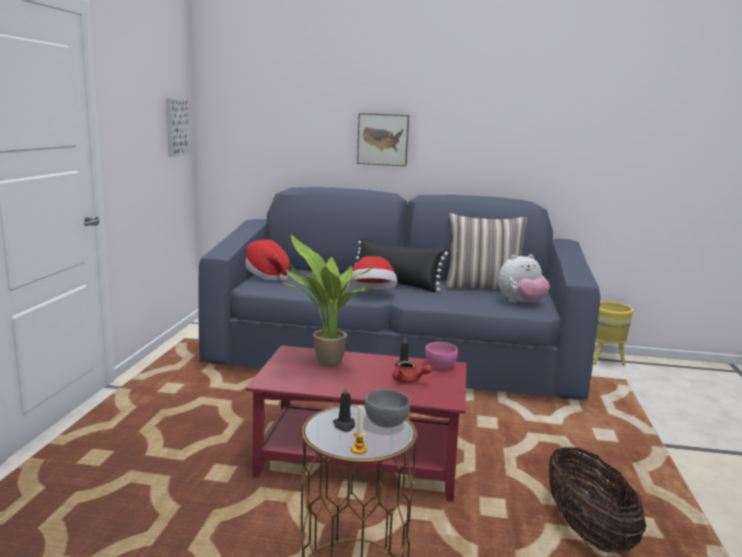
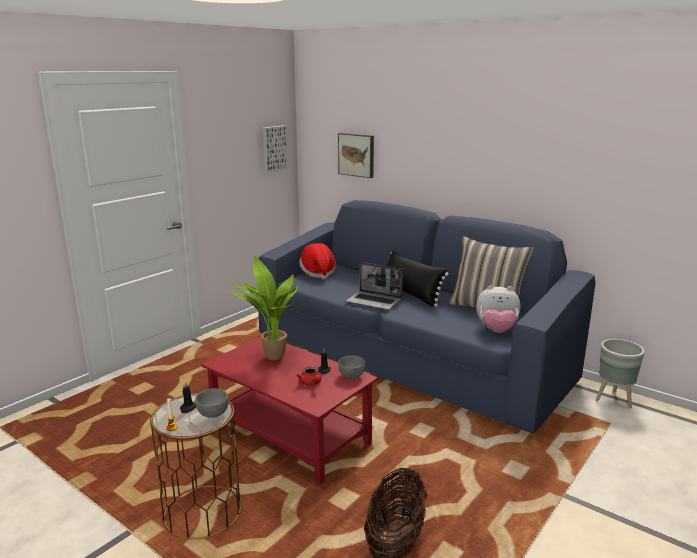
camera: 30 degrees right, 5 degrees up
hat [349,256,397,289] -> laptop [346,262,403,310]
picture [357,113,409,166] -> picture moved to [338,133,374,178]
pink bowl [425,342,458,369] -> grey bowl [338,355,365,379]
yellow planter [593,301,634,365] -> grey planter [595,339,645,408]

